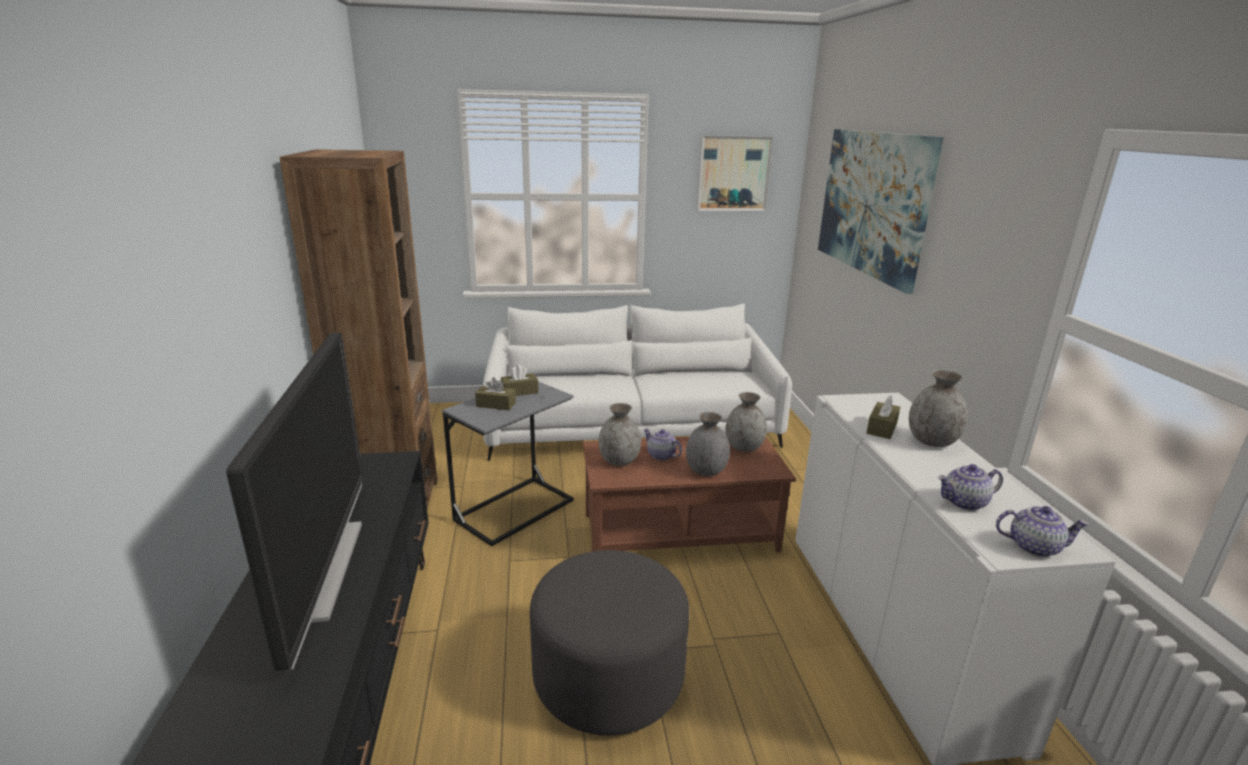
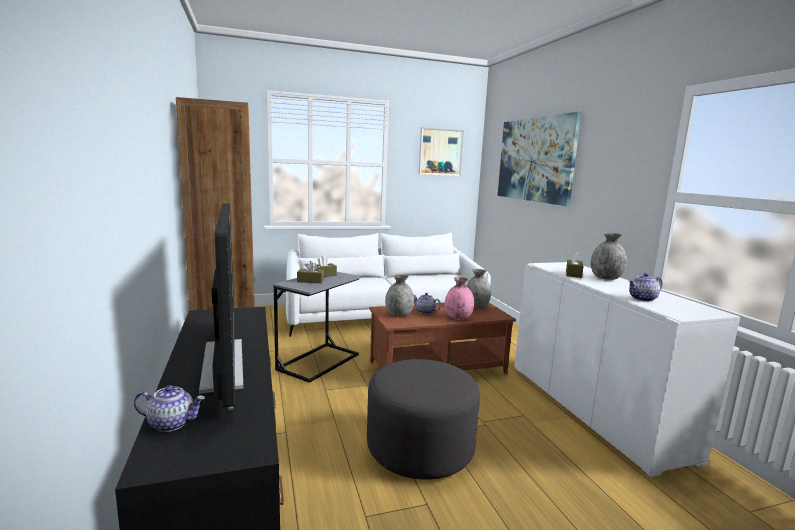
camera: 10 degrees left, 10 degrees down
grey vase [686,412,730,476] -> pink vase [445,277,474,320]
teapot [996,506,1089,557] -> teapot moved to [134,385,205,432]

